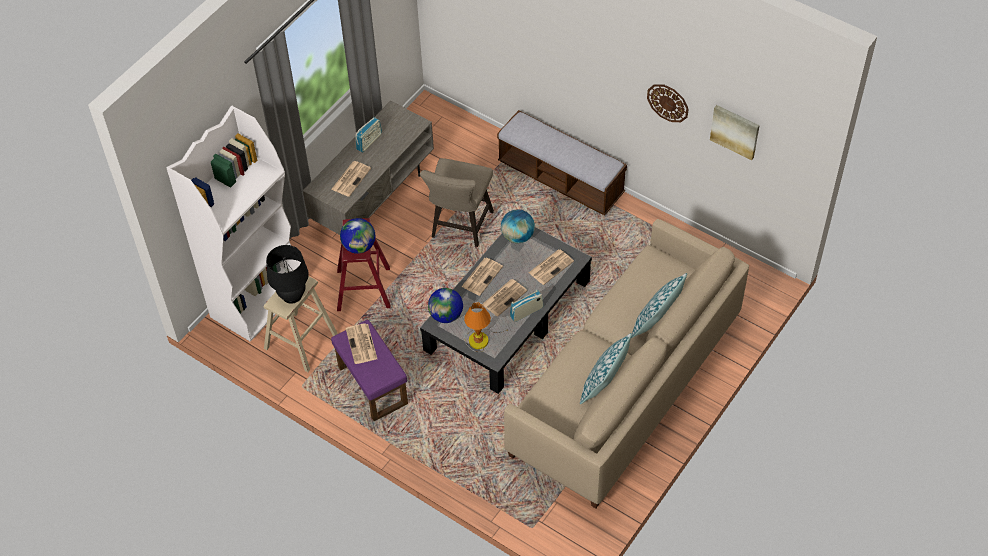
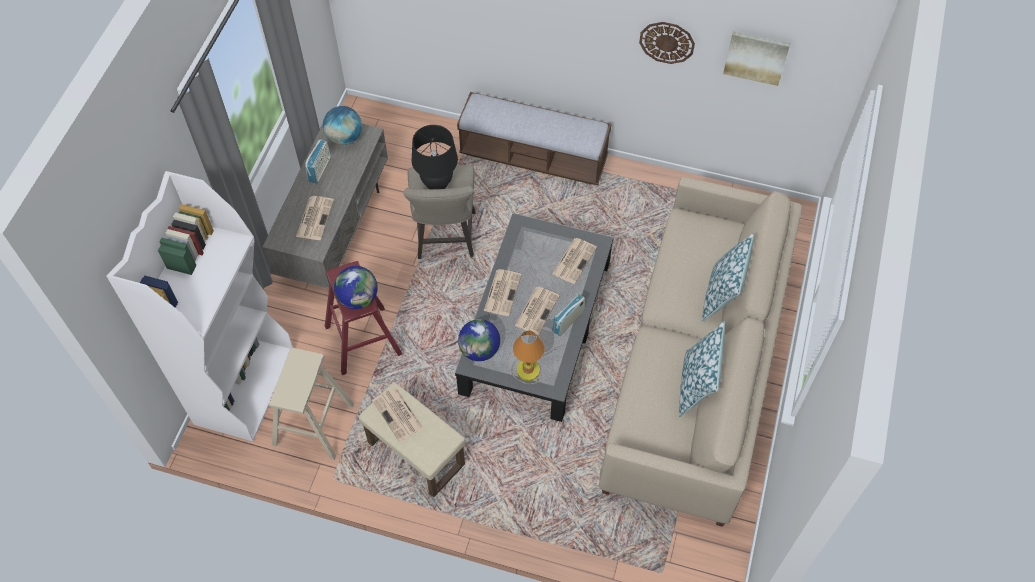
camera: 20 degrees left, 5 degrees up
black table lamp [266,245,309,304] -> black table lamp moved to [412,125,458,189]
purple ottoman [331,320,408,421] -> beige ottoman [359,382,465,498]
globe [501,209,535,243] -> globe moved to [323,106,362,145]

